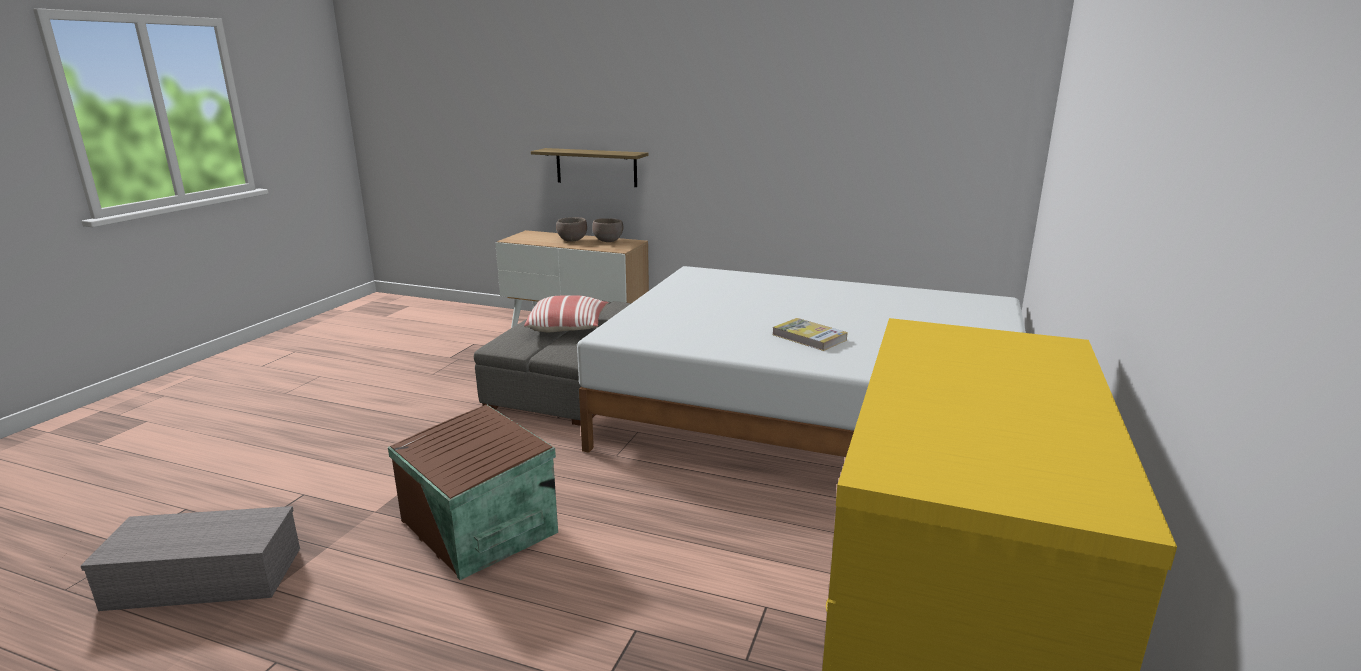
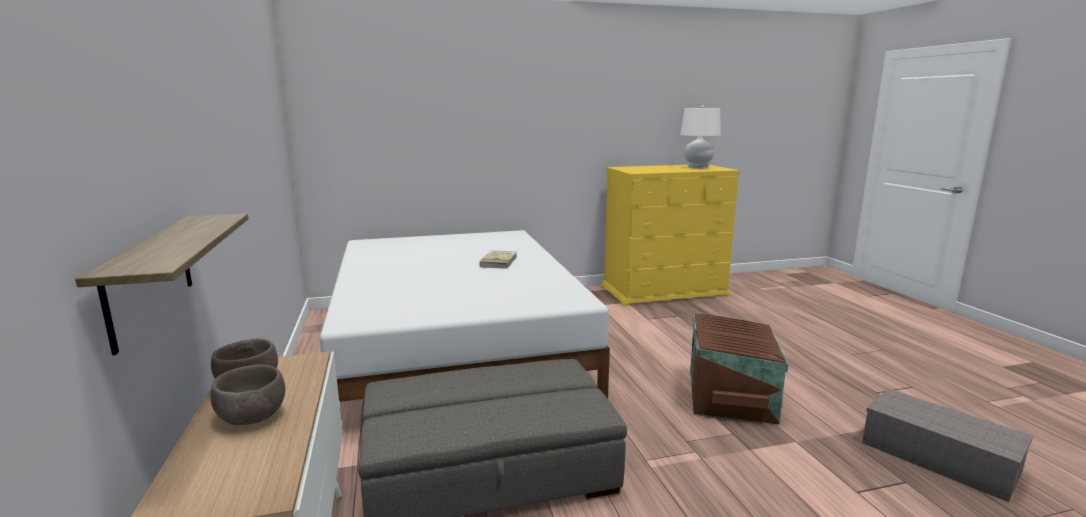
camera: 125 degrees left, 5 degrees down
pillow [524,295,609,332] -> none
none -> white table lamp [680,105,721,169]

